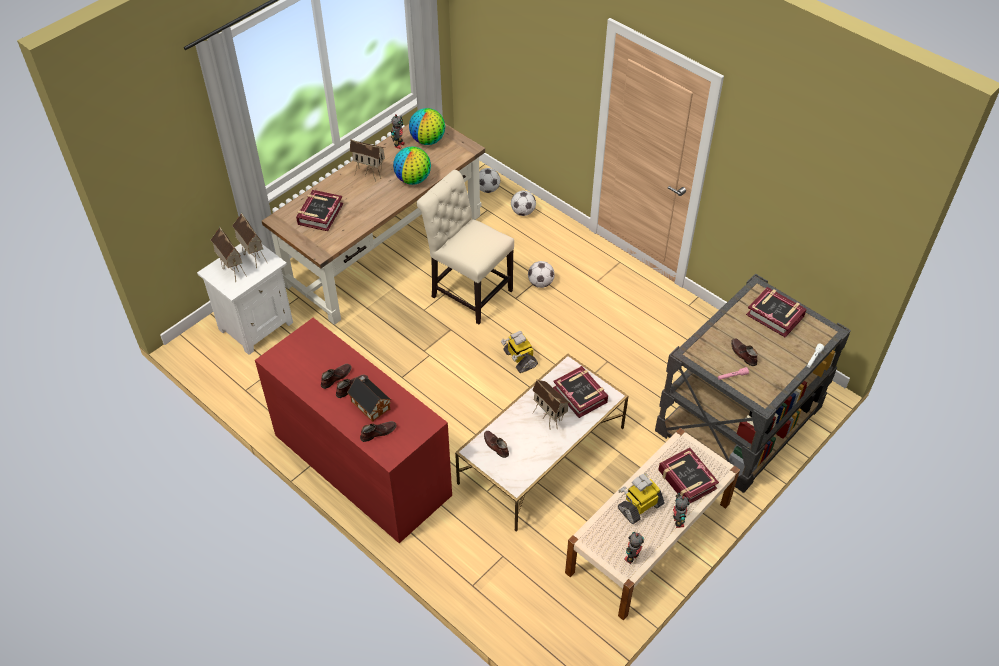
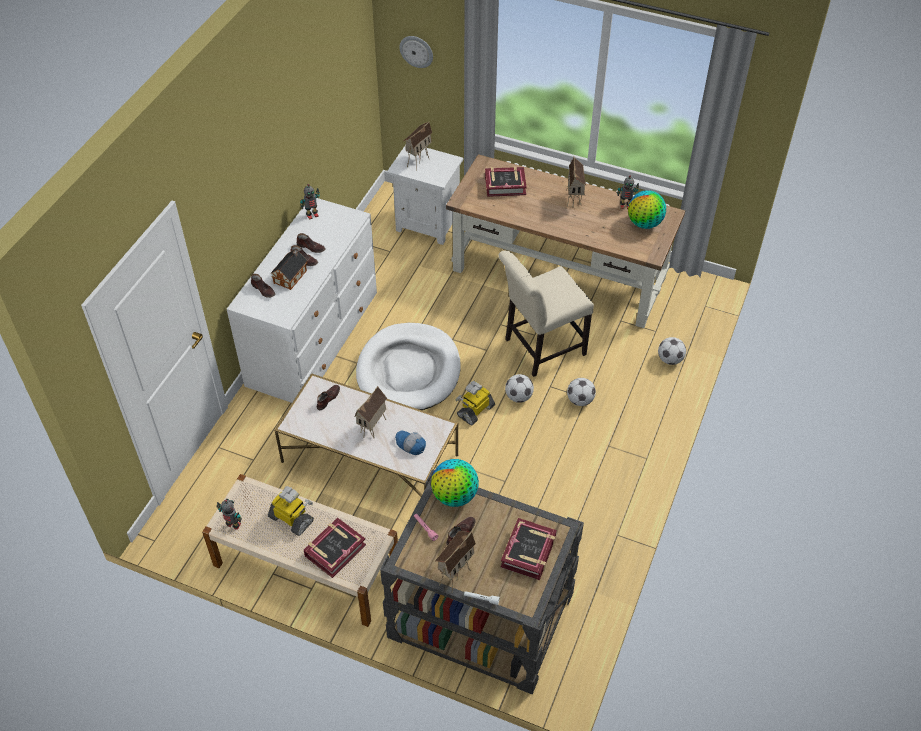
camera: 70 degrees right, 0 degrees up
toy house [232,213,267,268] -> toy house moved to [435,531,476,593]
red dresser [255,318,452,543] -> white dresser [227,198,377,403]
globe [393,147,431,185] -> globe moved to [431,459,479,507]
beige chair [417,170,514,324] -> beige chair turned 135 degrees counterclockwise [498,250,594,377]
football [479,168,500,193] -> football moved to [505,374,534,403]
book [553,366,608,418] -> cap [395,430,426,455]
toy robot [673,493,690,528] -> toy robot moved to [300,184,320,220]
none -> white dog bed [356,323,461,410]
none -> wall clock [399,36,433,68]

